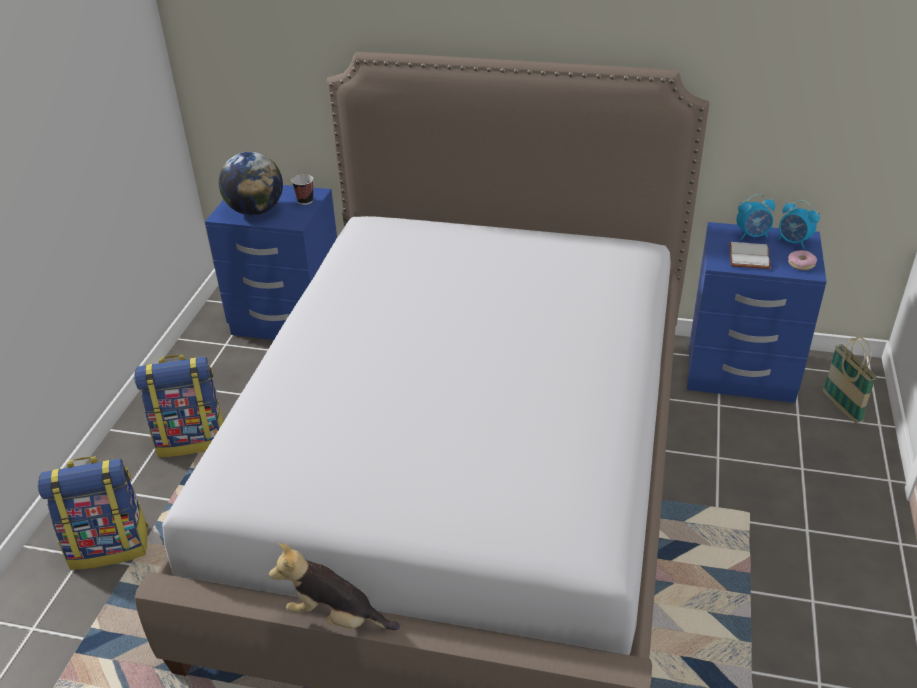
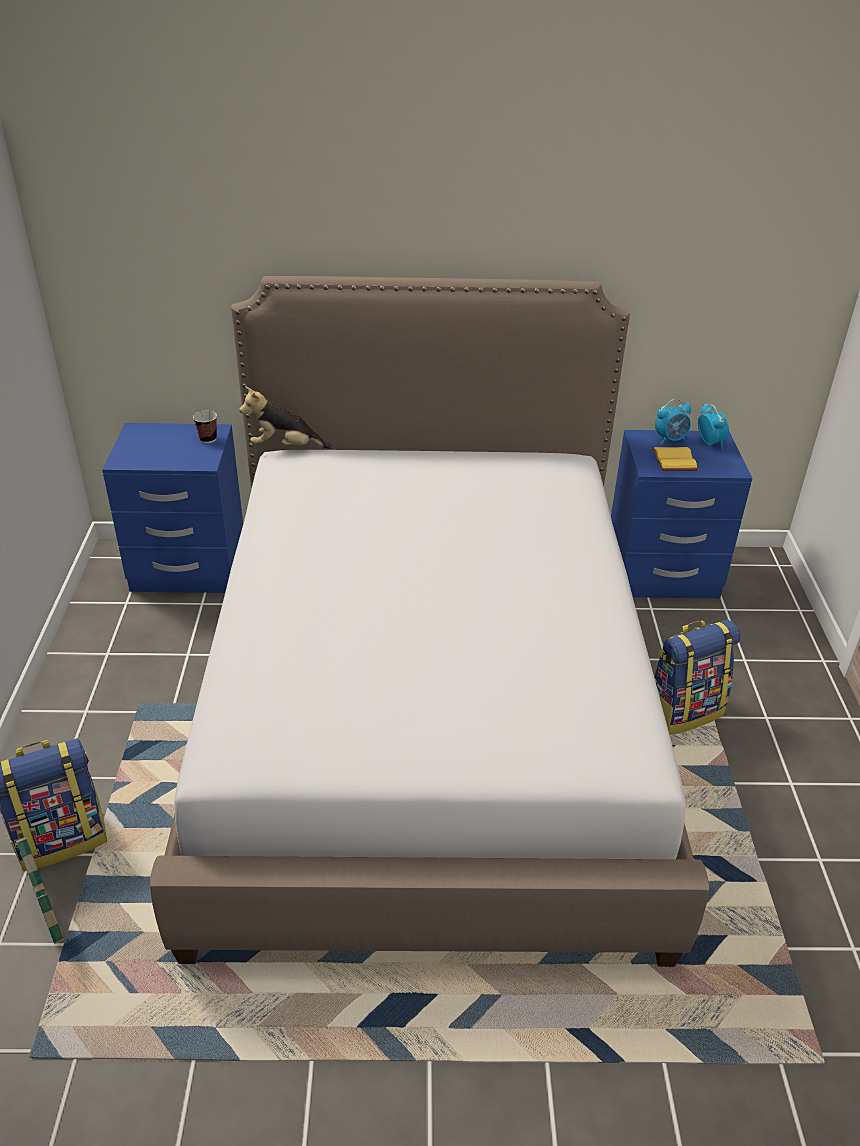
camera: 15 degrees left, 0 degrees up
backpack [134,355,224,457] -> backpack moved to [654,619,740,735]
globe [219,152,283,215] -> none
plush toy [269,543,400,630] -> plush toy moved to [239,386,332,449]
white book [729,242,771,269] -> yellow book [652,447,699,471]
alarm clock [777,200,820,249] -> alarm clock turned 135 degrees counterclockwise [698,404,729,449]
donut [788,250,817,270] -> none
basket [823,336,877,423] -> basket moved to [16,835,64,944]

